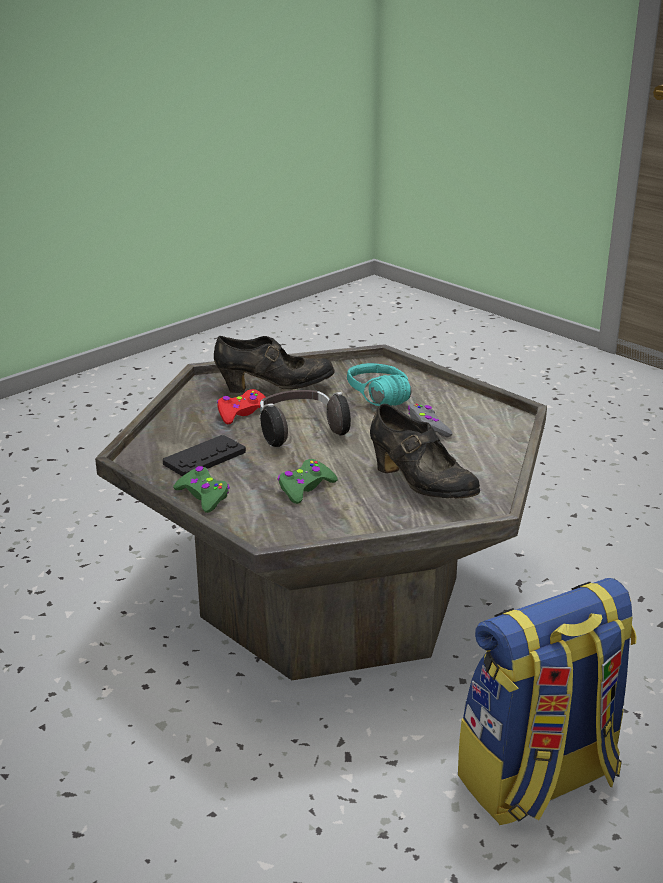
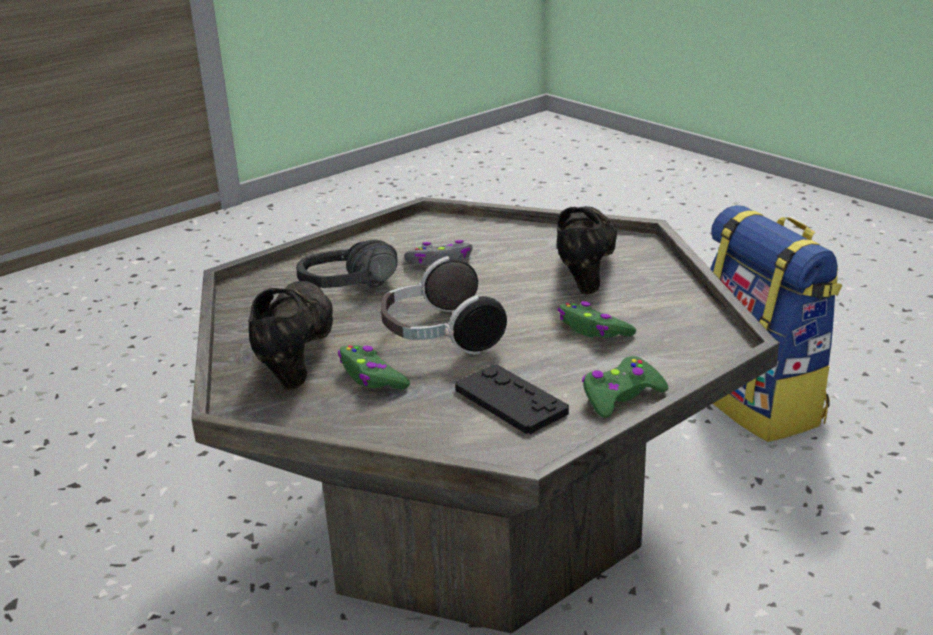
camera: 85 degrees left, 0 degrees up
red game controller [217,389,266,424] -> green game controller [338,345,410,390]
turquoise headphones [347,363,412,406] -> black headphones [296,239,397,288]
black shoe [370,404,480,498] -> black shoe turned 45 degrees counterclockwise [556,206,617,295]

